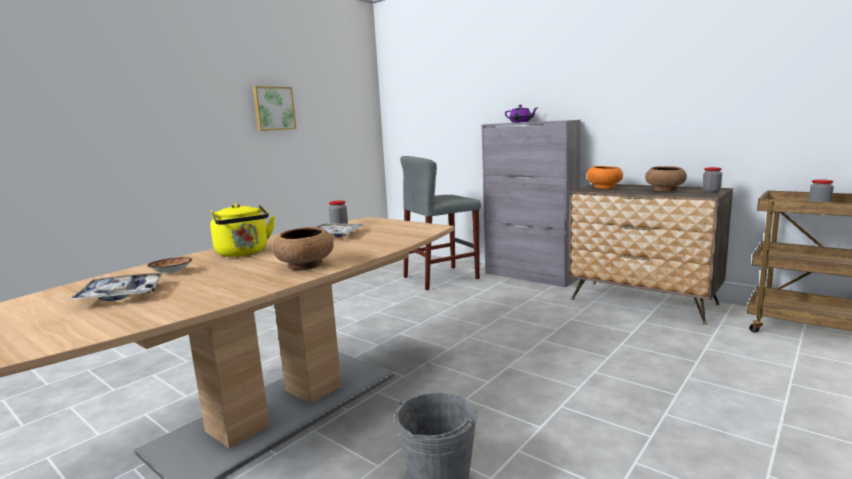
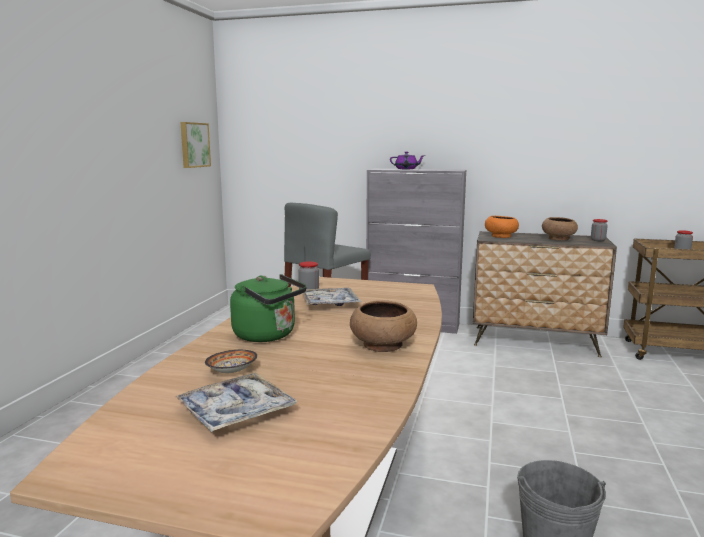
camera: 25 degrees left, 0 degrees up
yellow kettle [210,203,275,257] -> green kettle [230,274,307,342]
picture [253,86,296,131] -> picture moved to [181,122,211,168]

